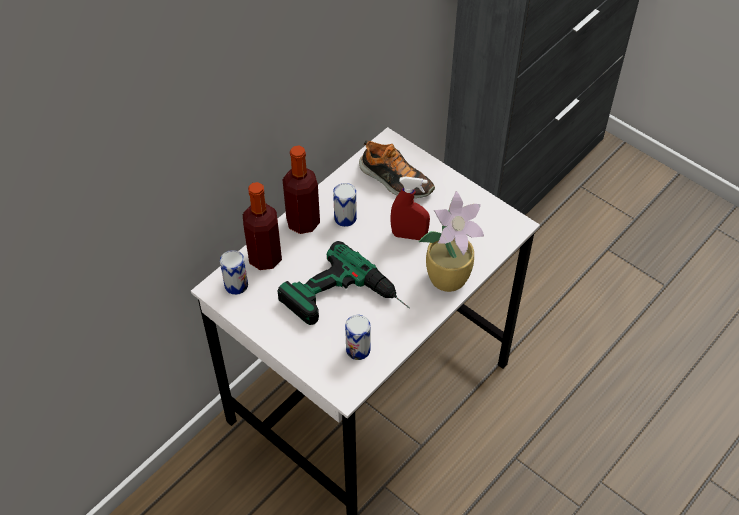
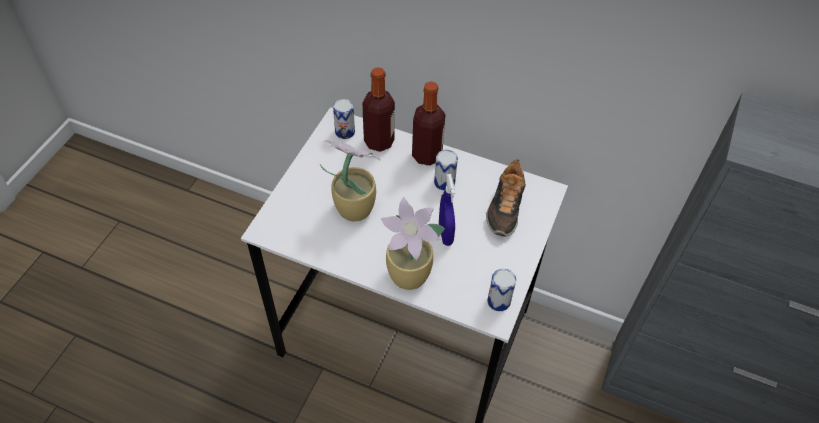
camera: 70 degrees right, 0 degrees up
power drill [277,241,410,325] -> potted plant [320,140,380,221]
can [345,315,370,360] -> can moved to [487,269,516,311]
red spray bottle [390,176,430,240] -> blue spray bottle [439,174,455,246]

